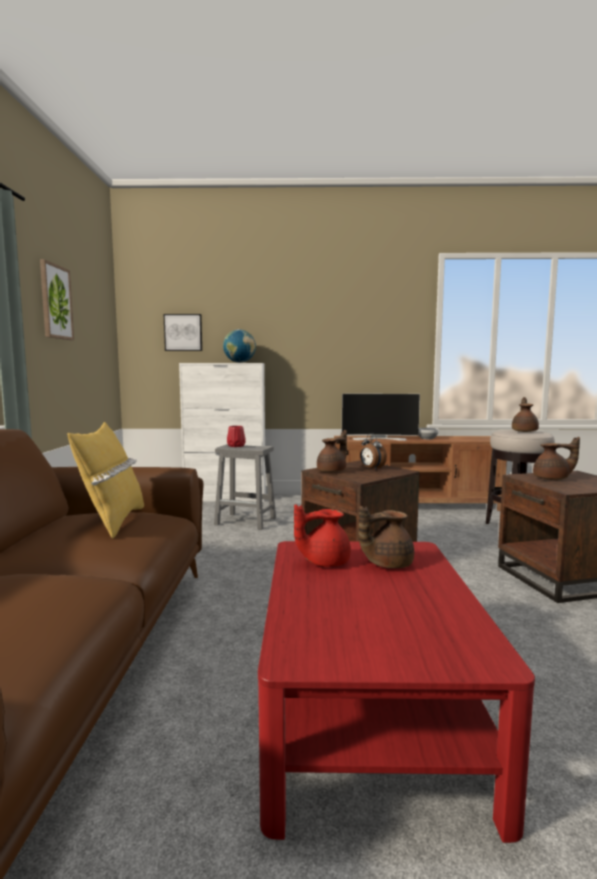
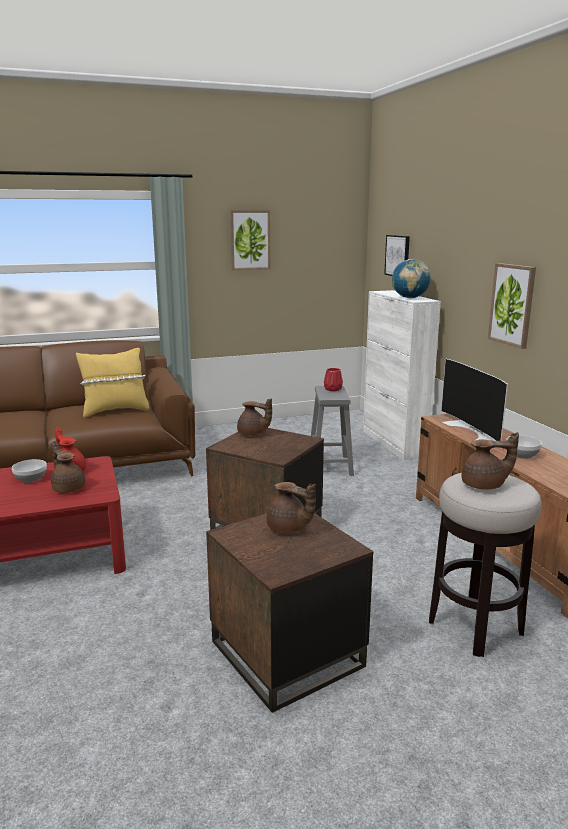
camera: 70 degrees right, 10 degrees up
alarm clock [360,433,387,469] -> none
brown teapot [533,437,580,480] -> brown teapot turned 45 degrees counterclockwise [267,482,316,534]
none -> bowl [12,459,47,483]
none -> picture [488,263,536,349]

